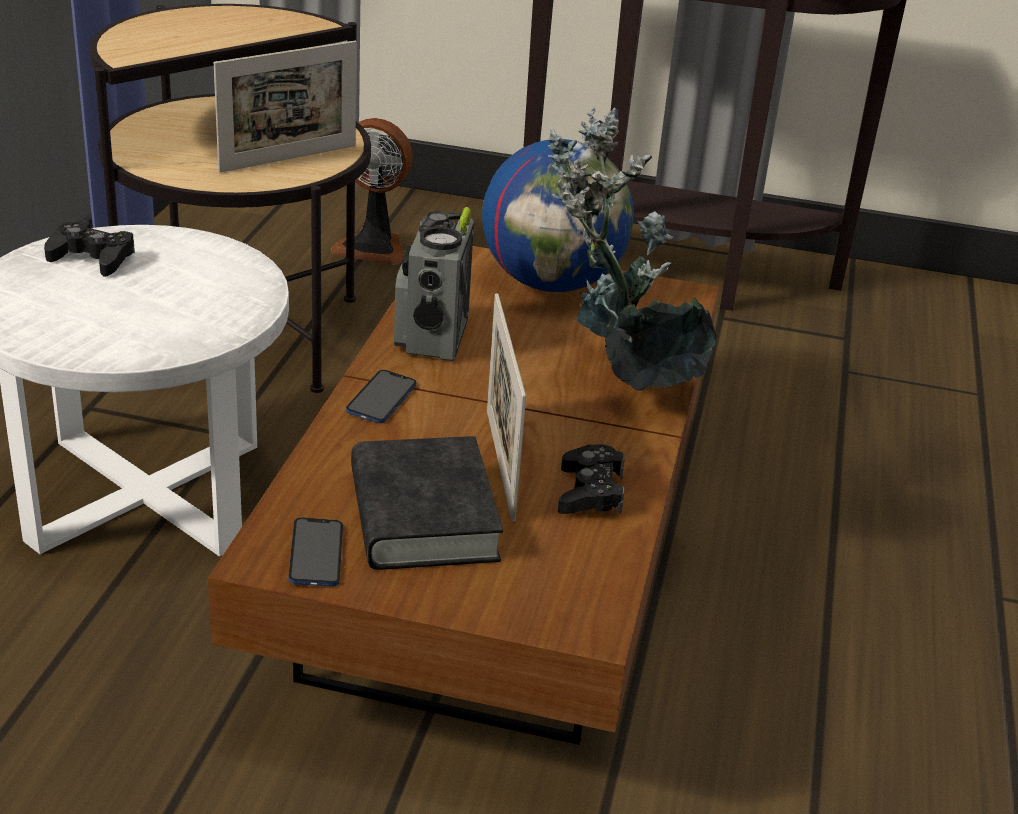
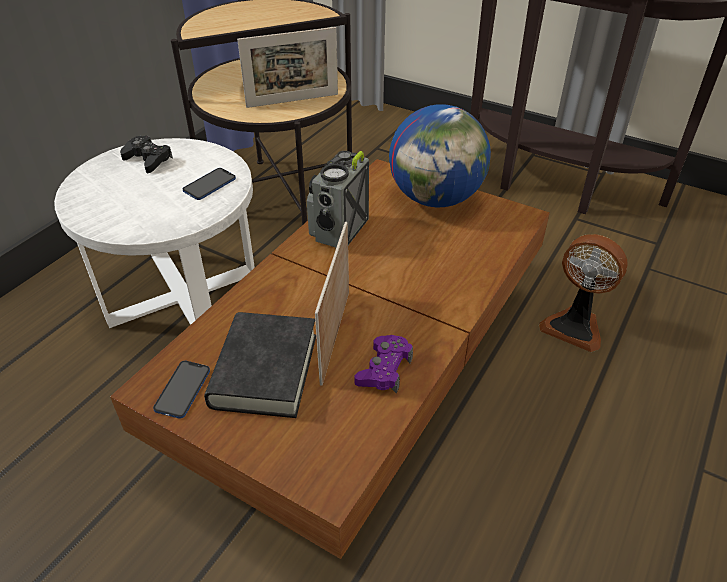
camera: 20 degrees right, 10 degrees up
fan [331,118,413,265] -> fan moved to [539,234,628,352]
phone [346,370,416,423] -> phone moved to [183,168,236,200]
potted plant [548,108,717,391] -> none
black game controller [558,444,625,515] -> purple game controller [354,335,413,393]

